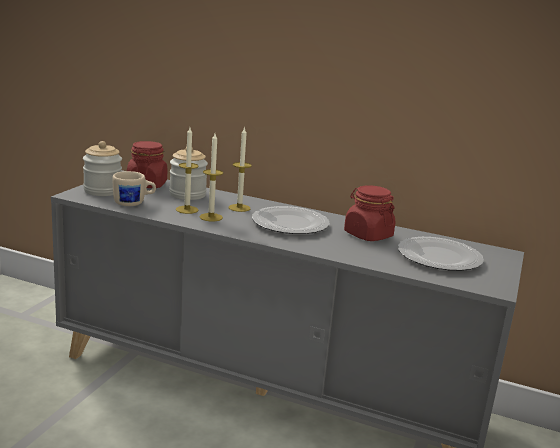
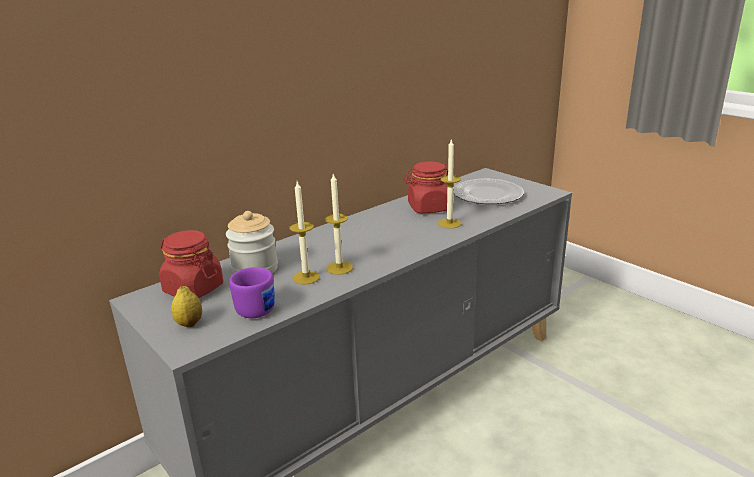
camera: 60 degrees left, 5 degrees up
jar [83,141,122,196] -> lemon [171,286,202,327]
beige mug [112,171,156,206] -> purple mug [229,267,275,318]
candle [229,126,252,212] -> candle moved to [438,140,461,229]
plate [252,206,329,234] -> none

